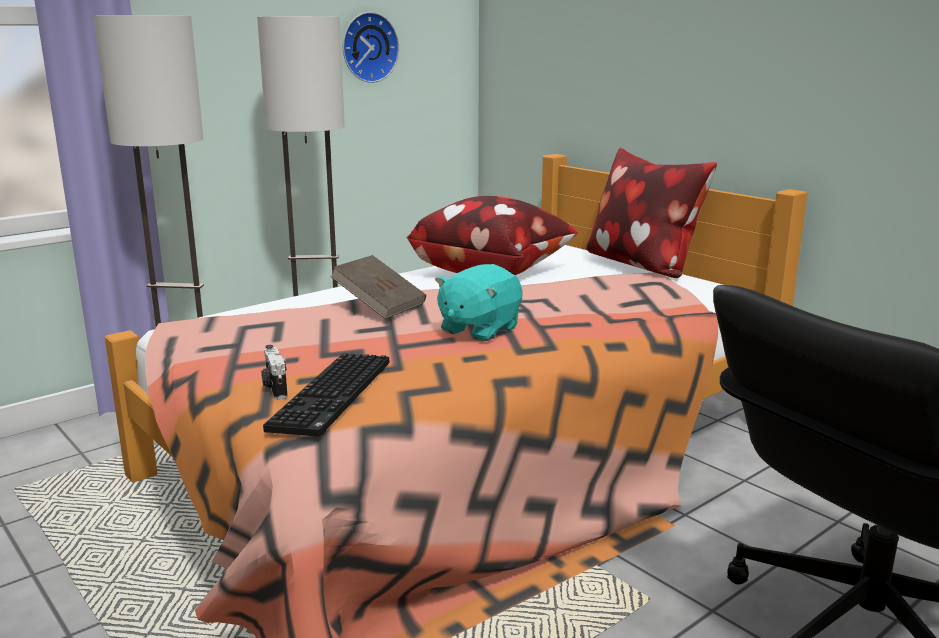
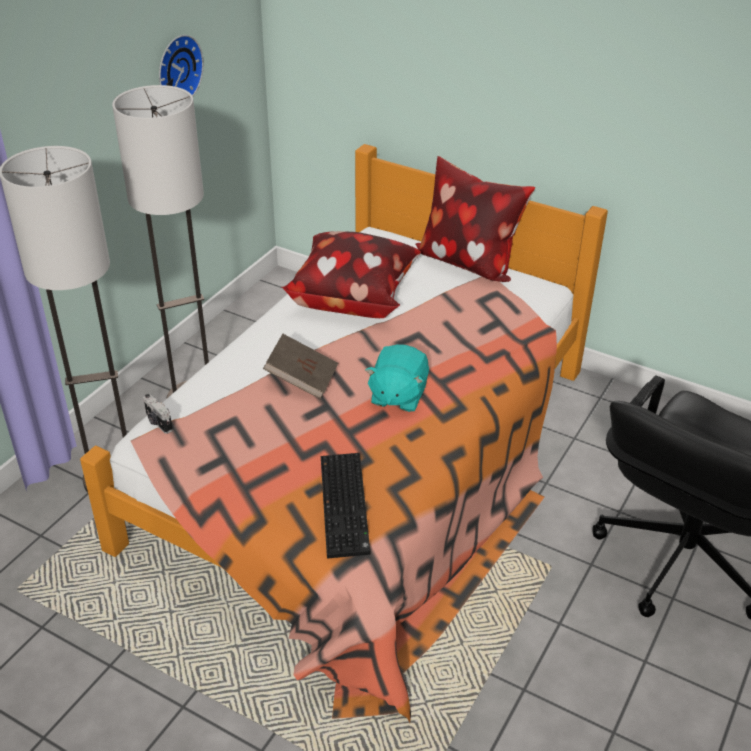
camera: 20 degrees left, 20 degrees up
camera [261,345,288,400] -> camera moved to [143,394,173,434]

